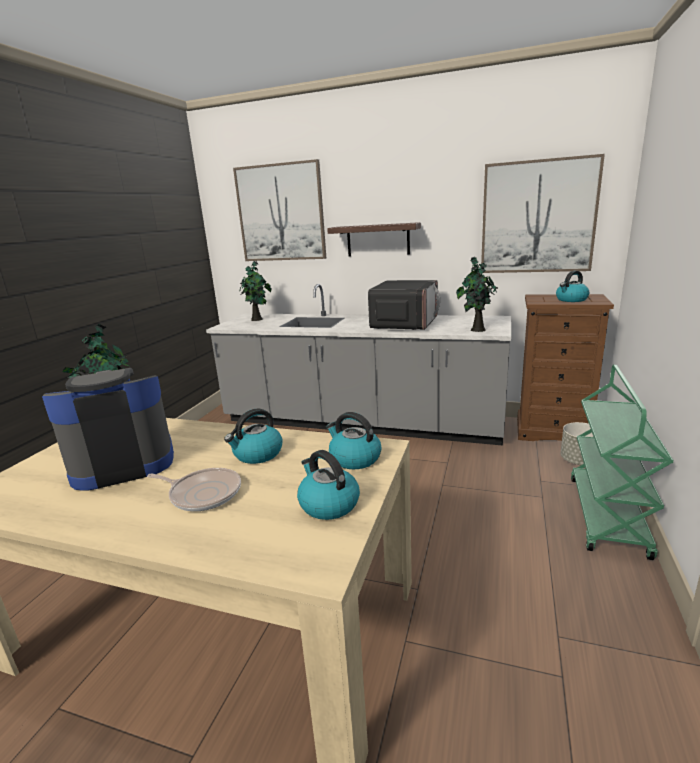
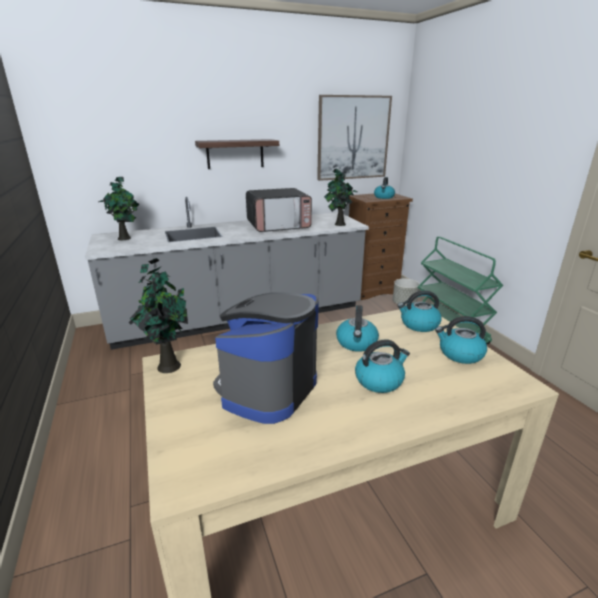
camera: 40 degrees left, 5 degrees up
frying pan [147,468,241,511] -> kettle [355,339,410,393]
picture [233,159,326,261] -> none
microwave [368,280,440,330] -> microwave turned 90 degrees clockwise [246,188,312,232]

